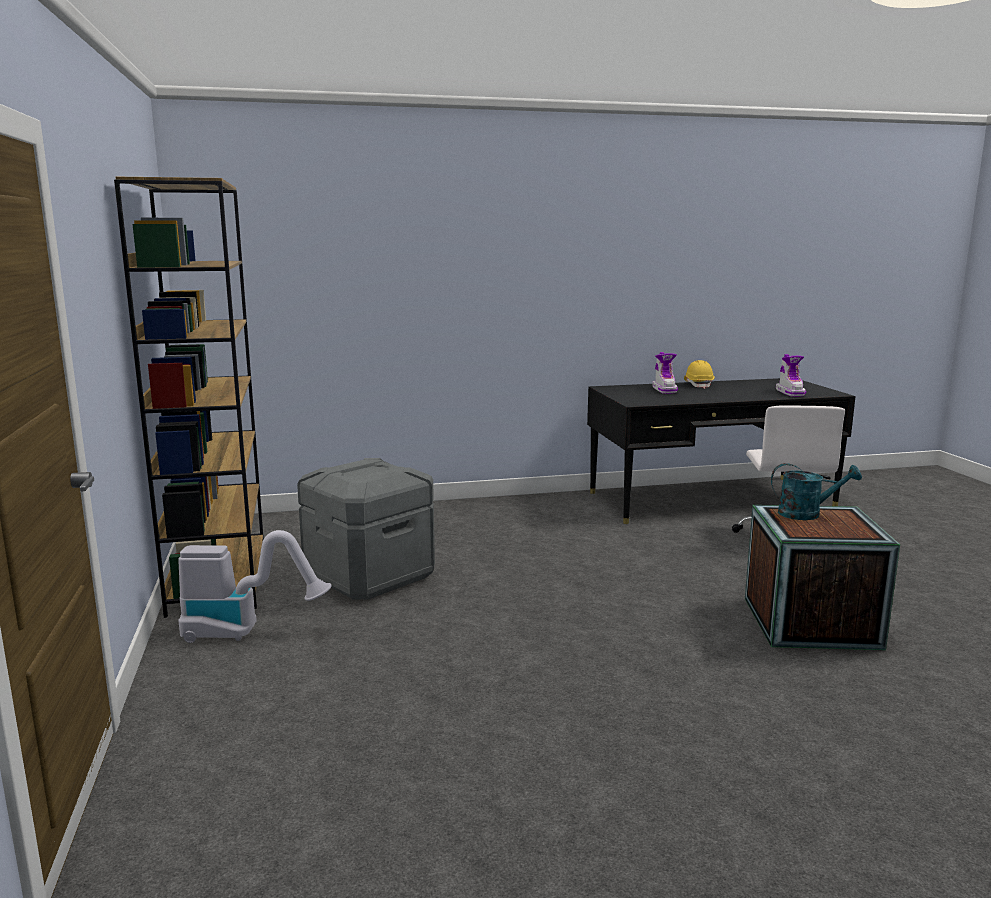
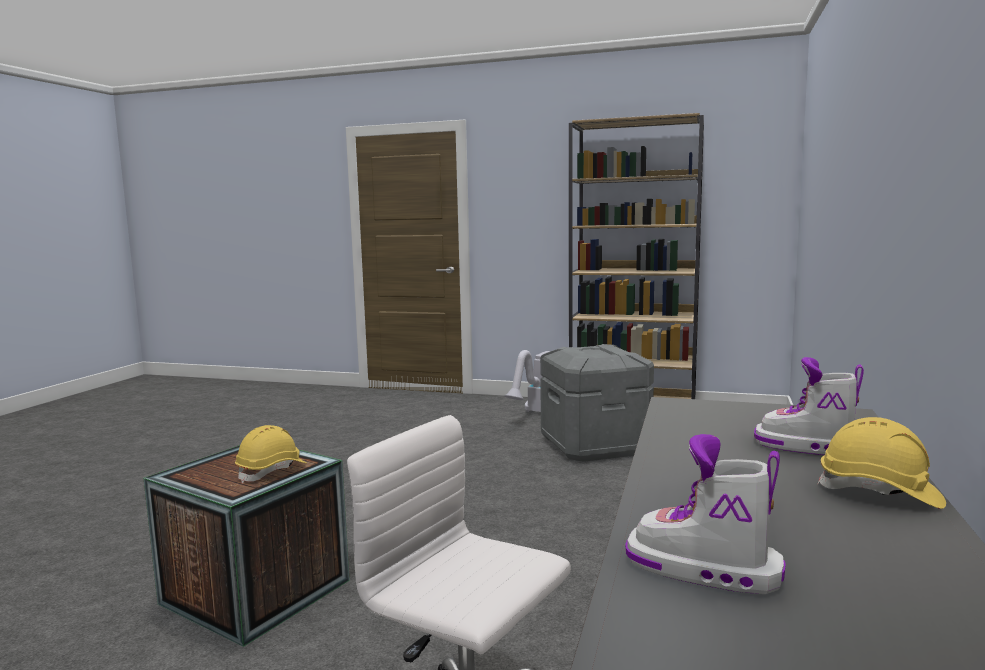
camera: 120 degrees right, 5 degrees down
turquoise watering can [771,463,862,520] -> yellow hard hat [235,425,306,483]

